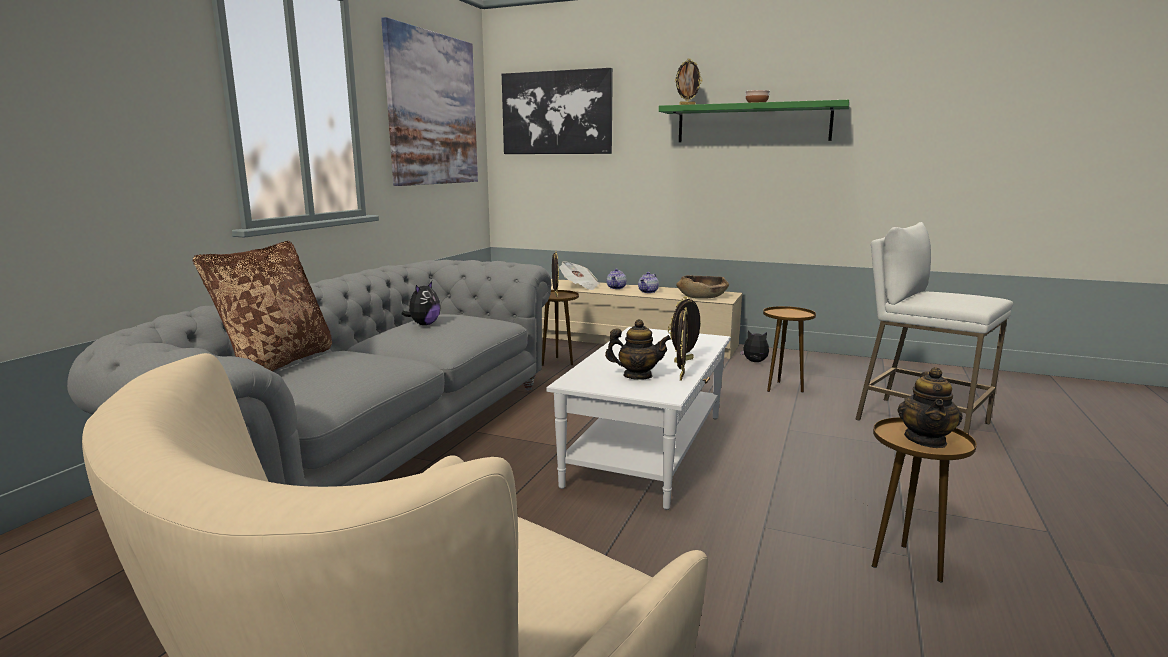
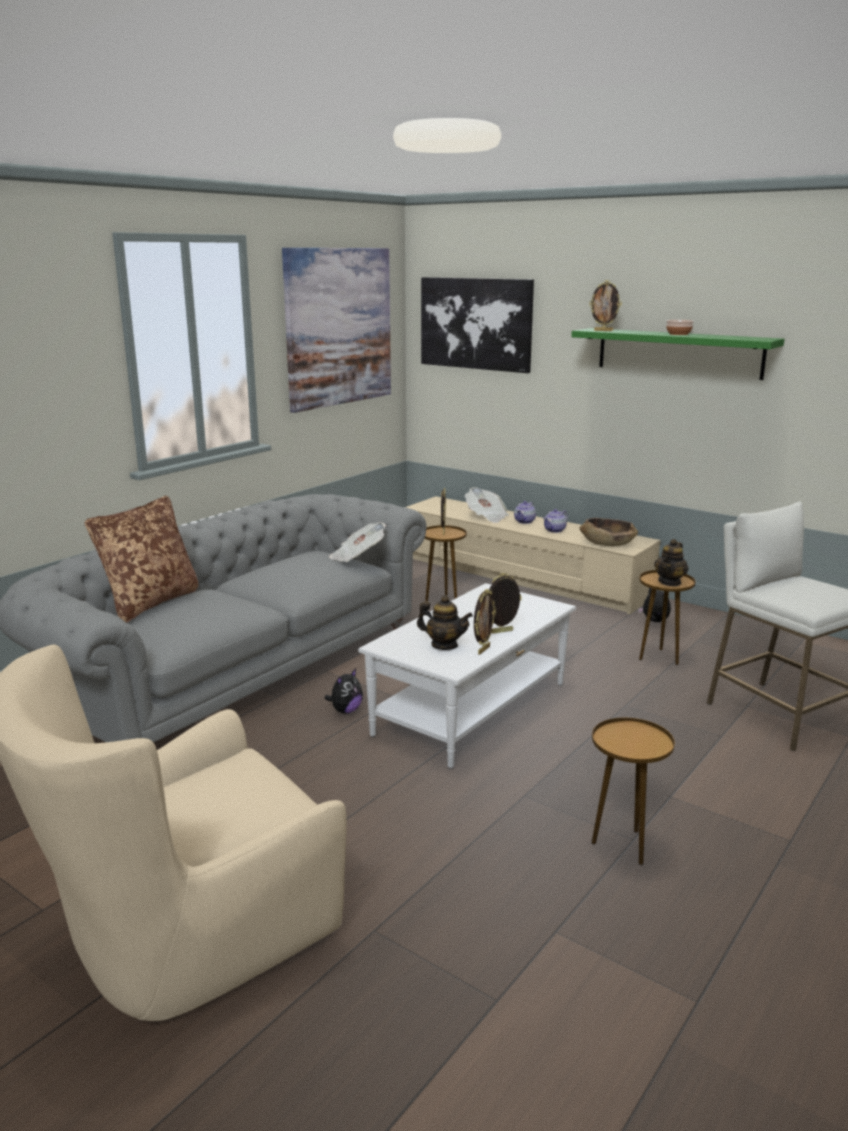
camera: 15 degrees right, 5 degrees up
plush toy [402,281,441,325] -> plush toy moved to [325,669,363,714]
teapot [897,367,963,448] -> teapot moved to [654,539,688,586]
none -> newspaper [329,522,386,562]

